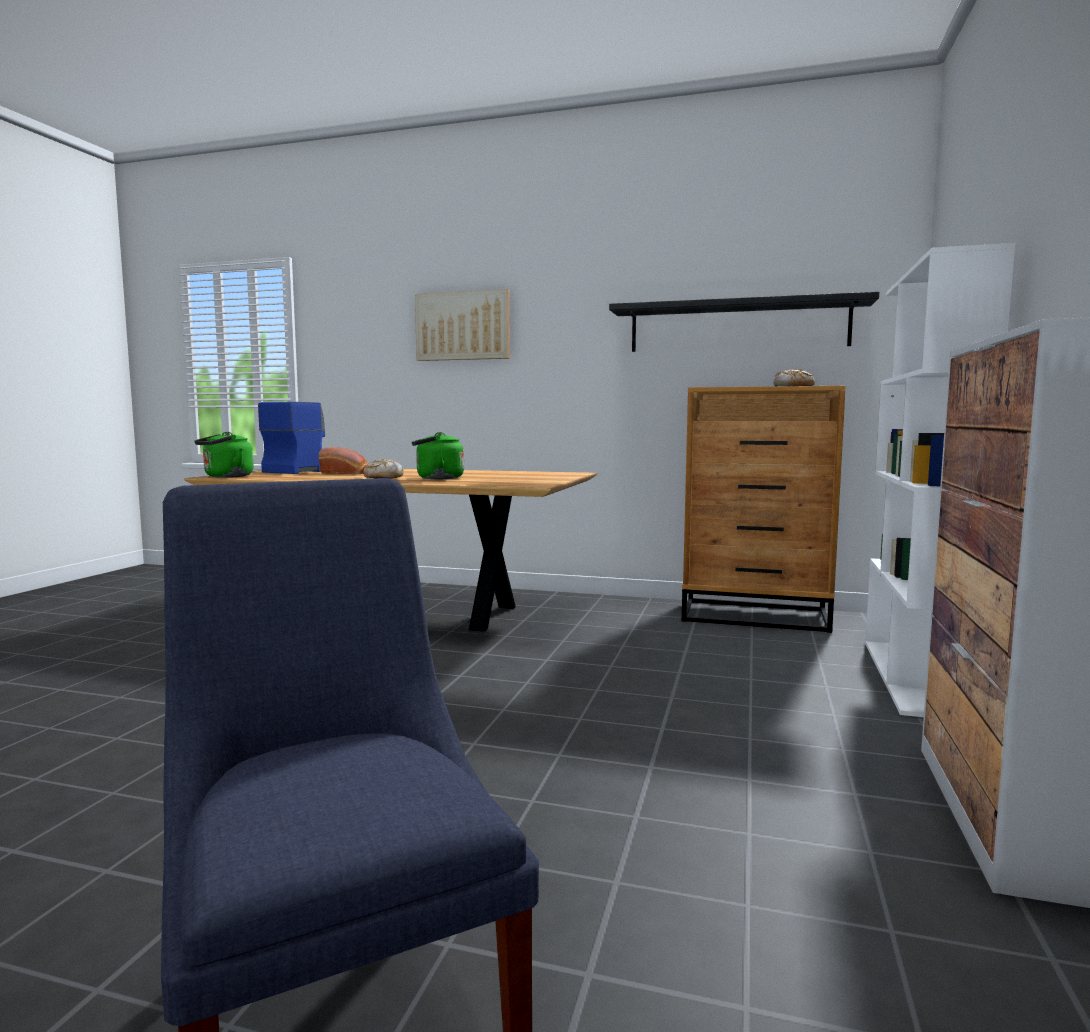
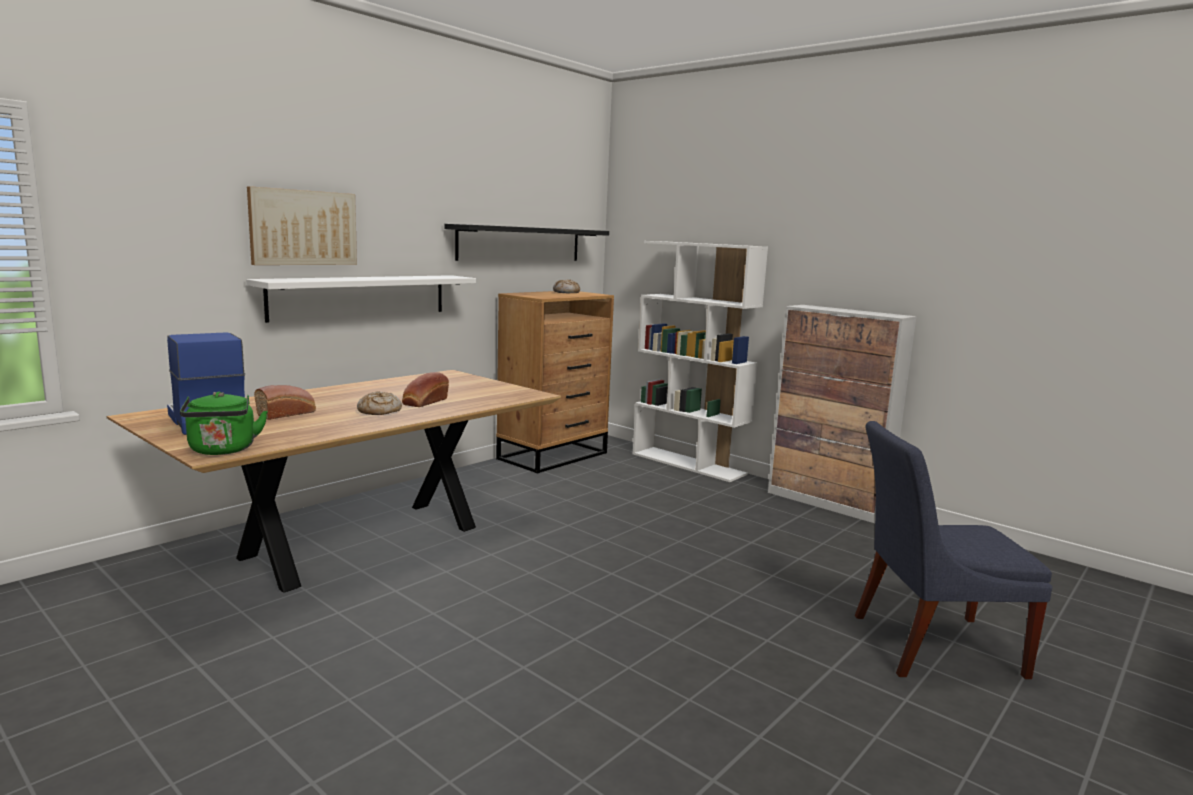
camera: 65 degrees left, 5 degrees up
green kettle [412,432,464,479] -> bread [402,372,449,407]
none -> white shelf [246,275,476,323]

